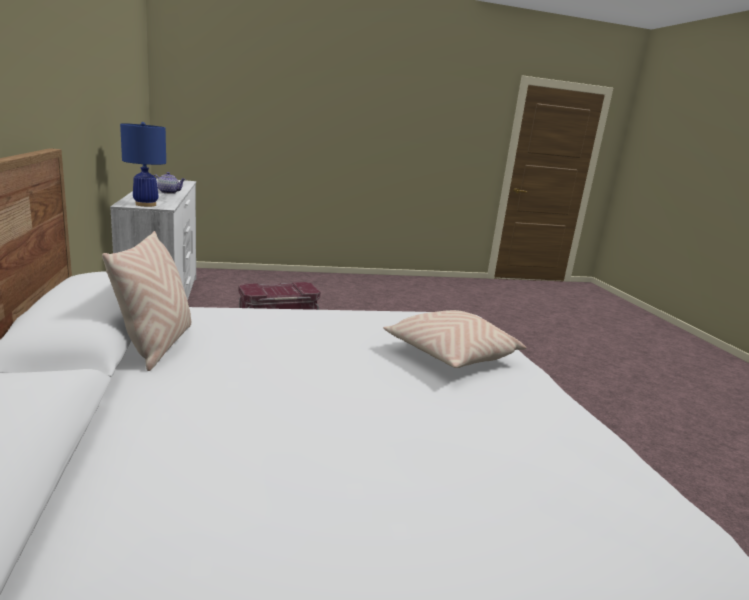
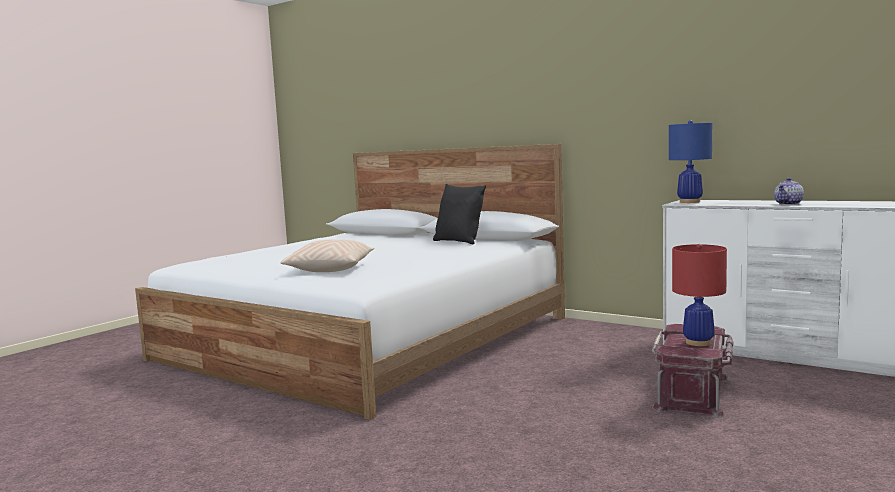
camera: 140 degrees right, 10 degrees down
beige pillow [102,231,191,371] -> black pillow [433,184,486,244]
none -> red table lamp [672,244,727,346]

